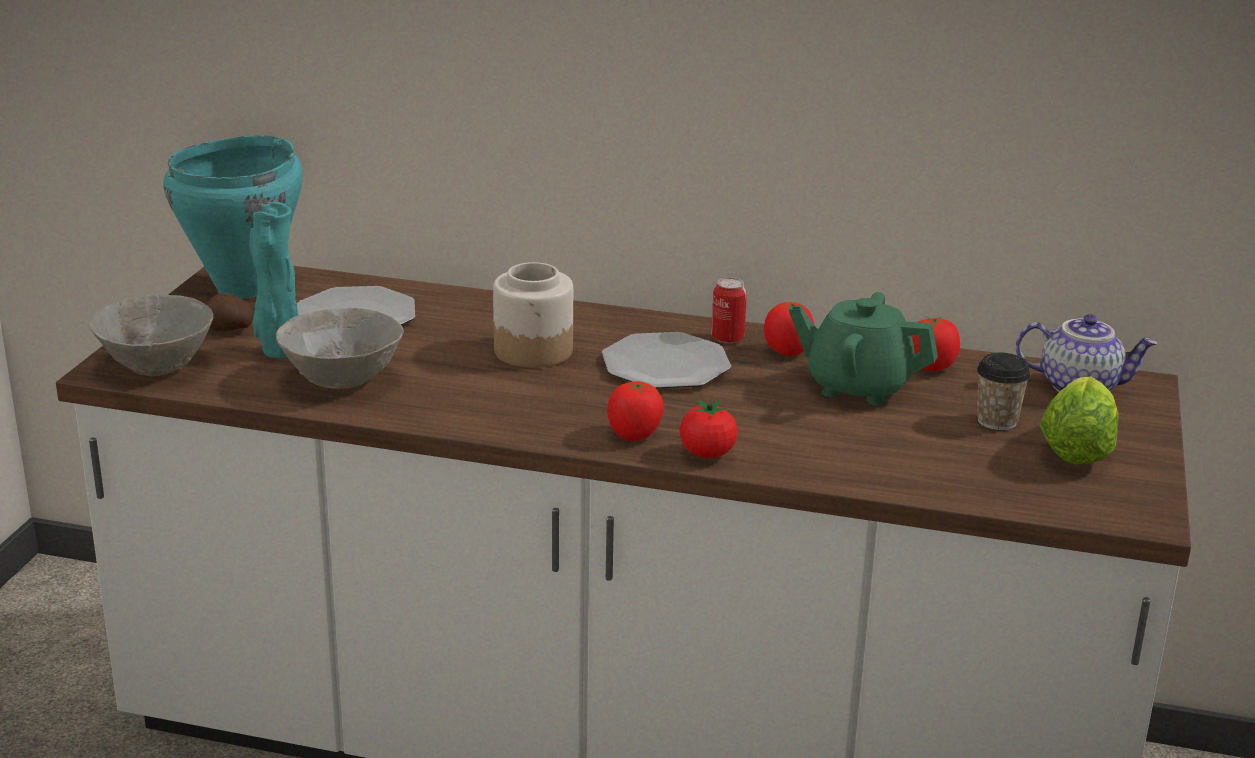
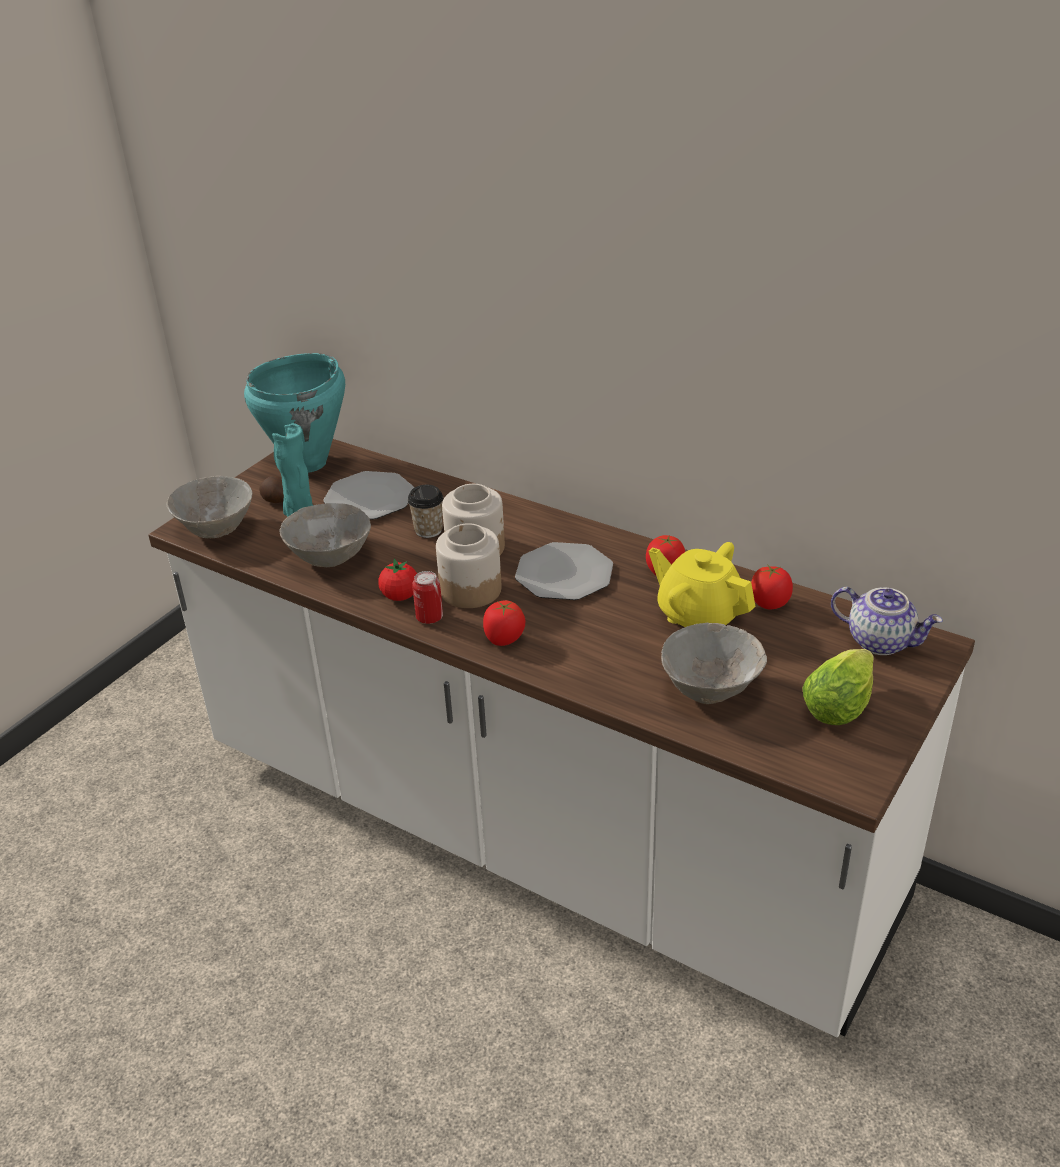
camera: 20 degrees right, 10 degrees up
tomato [680,399,738,458] -> tomato moved to [378,559,417,601]
can [711,277,747,344] -> can moved to [412,571,443,624]
green teapot [789,292,938,405] -> yellow teapot [649,542,756,627]
cup [977,352,1031,430] -> cup moved to [408,485,444,538]
none -> jar [436,523,502,608]
none -> grey bowl [661,623,767,704]

